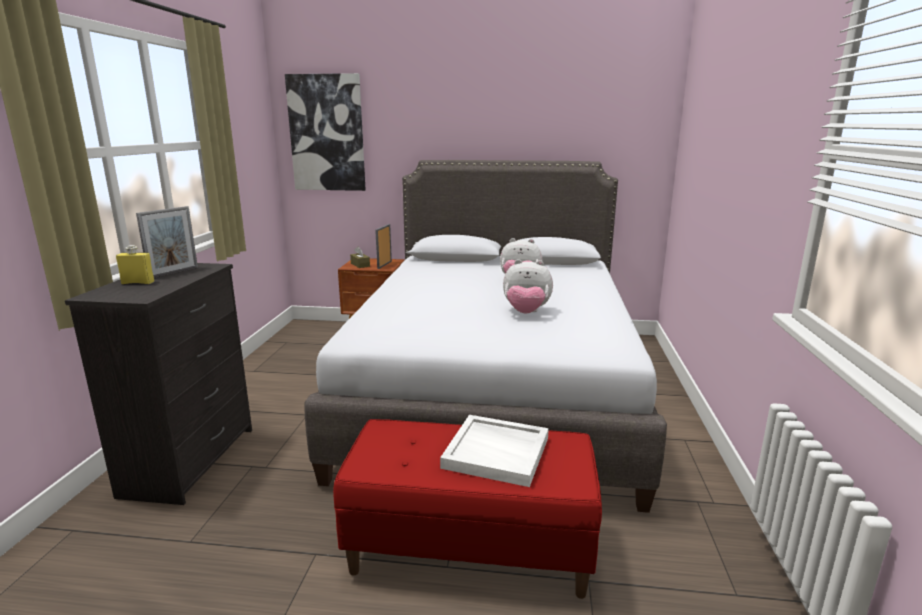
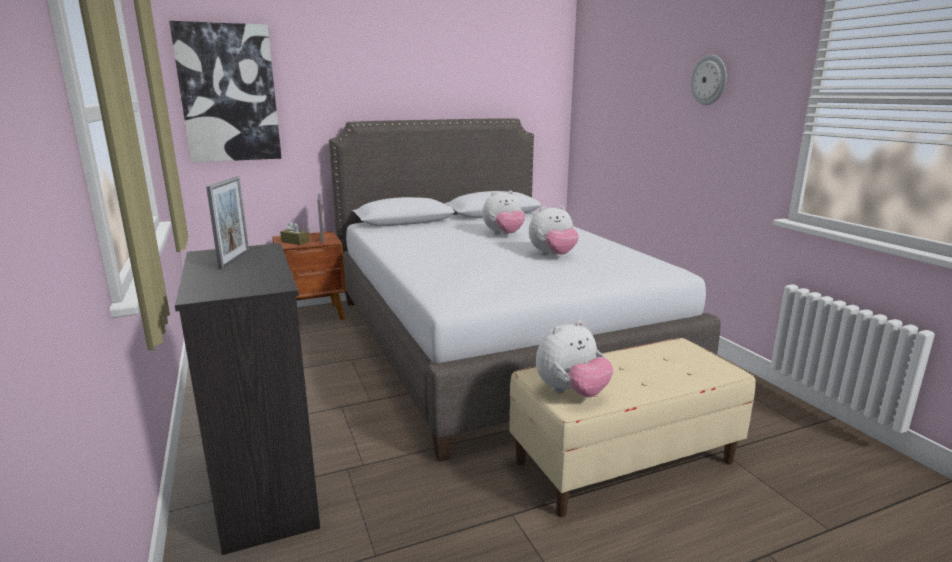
camera: 30 degrees left, 0 degrees up
yellow bottle [116,245,154,284] -> none
red bench [333,419,602,599] -> beige bench [510,338,756,517]
white tray [440,415,549,487] -> none
none -> plush toy [536,320,613,397]
none -> wall clock [691,55,727,105]

